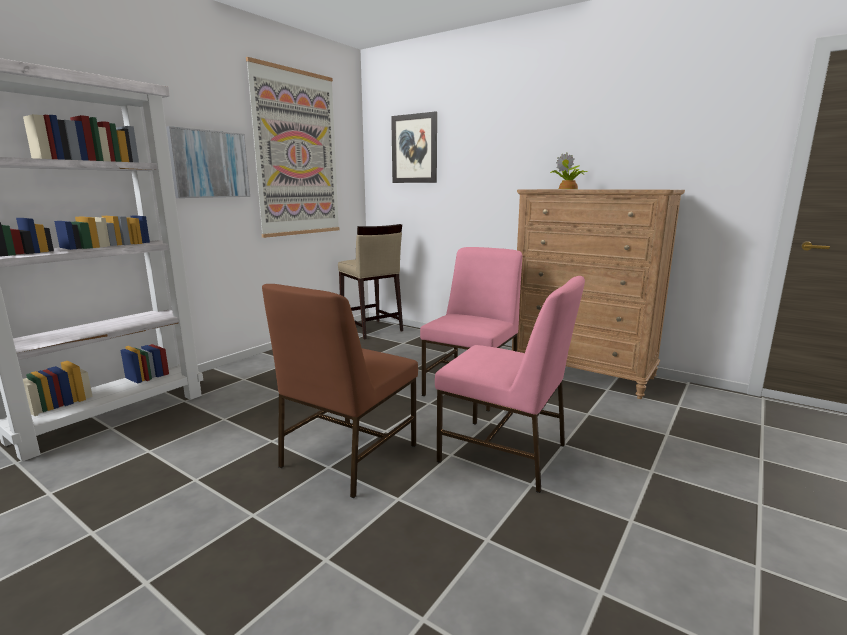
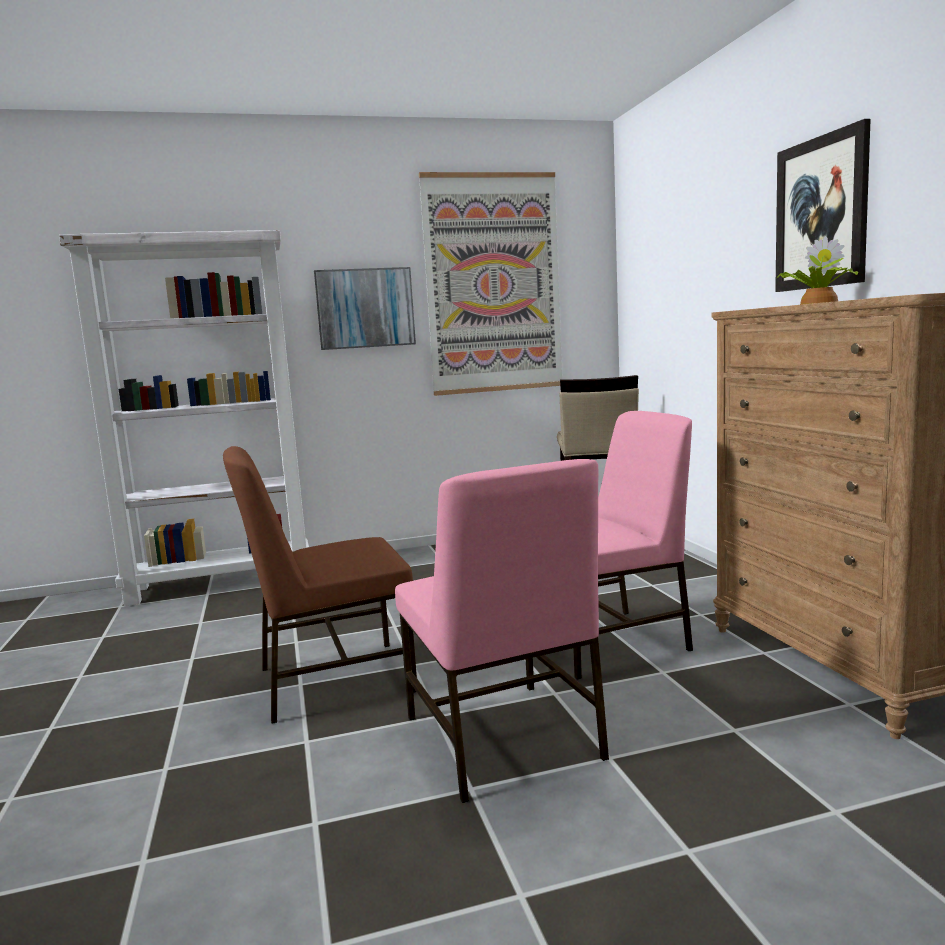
camera: 40 degrees right, 5 degrees down
picture [391,111,437,183] -> picture moved to [775,119,871,292]

